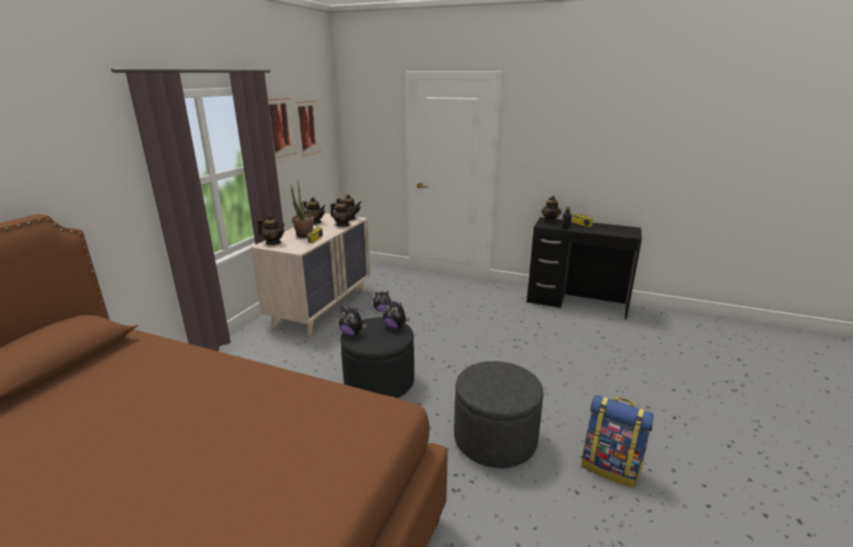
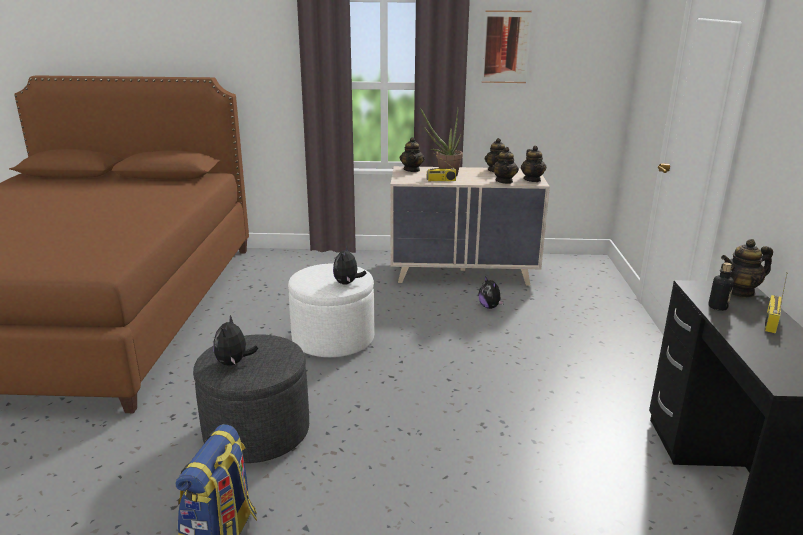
camera: 70 degrees right, 0 degrees up
picture [296,100,322,157] -> none
plush toy [339,306,367,336] -> plush toy moved to [213,315,258,366]
black ottoman [340,317,414,398] -> white ottoman [288,263,375,357]

